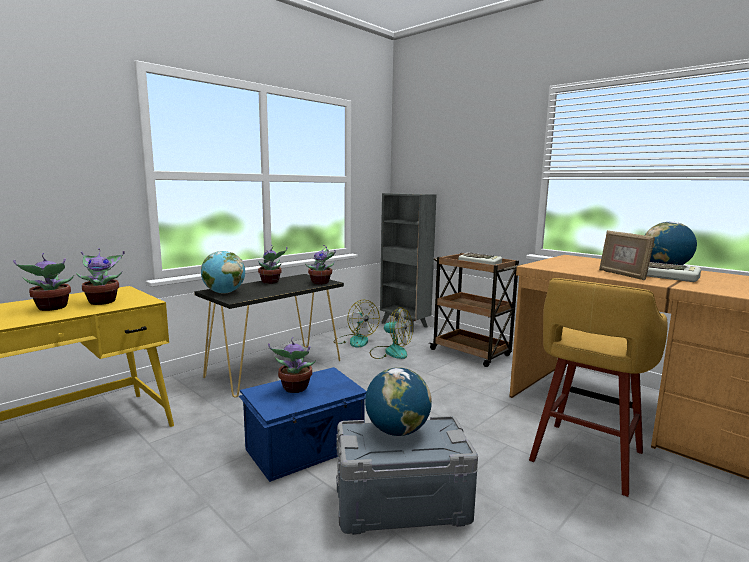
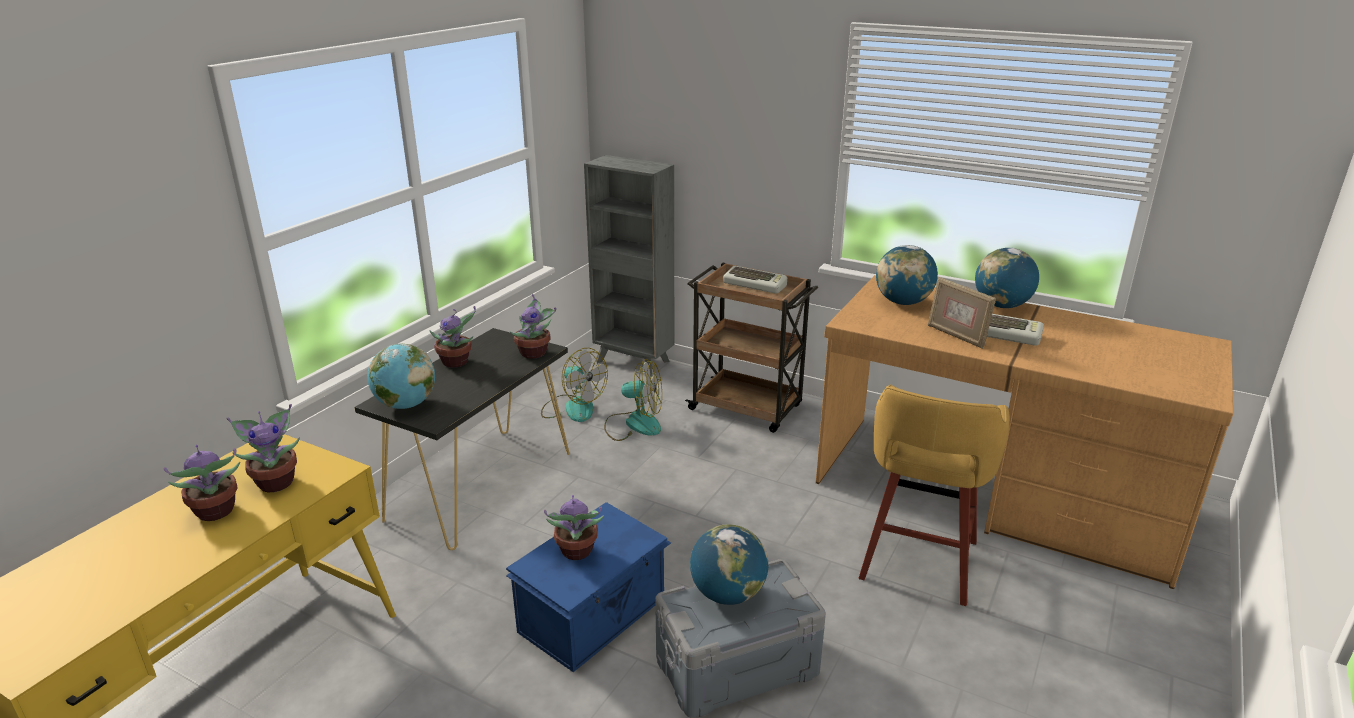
camera: 15 degrees left, 15 degrees up
none -> globe [876,245,938,305]

